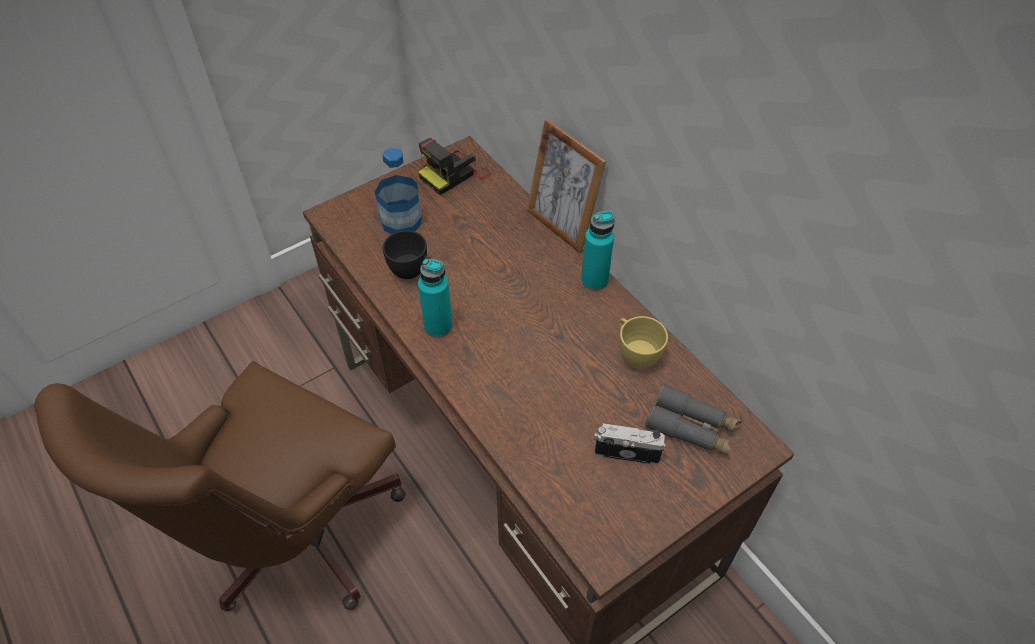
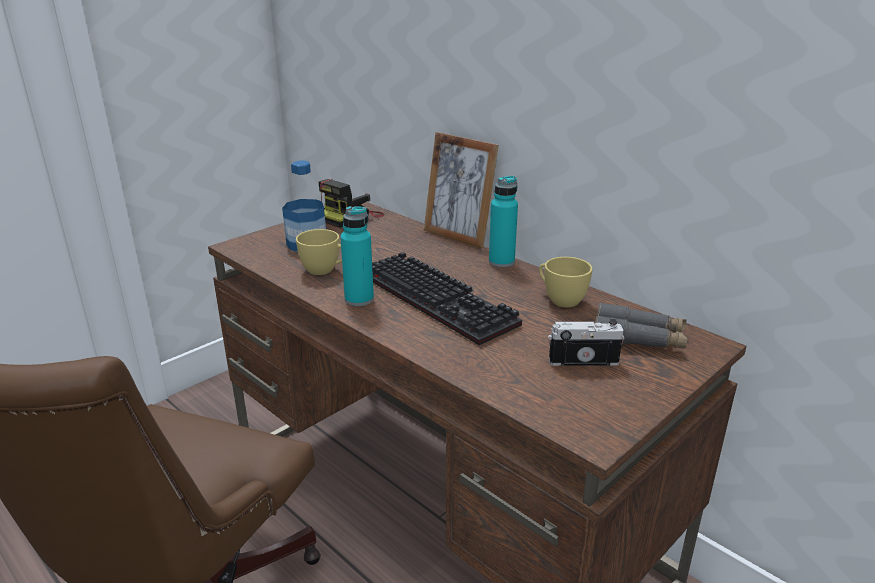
camera: 10 degrees left, 25 degrees down
black cup [383,230,431,279] -> yellow cup [296,229,342,275]
none -> keyboard [372,252,522,345]

